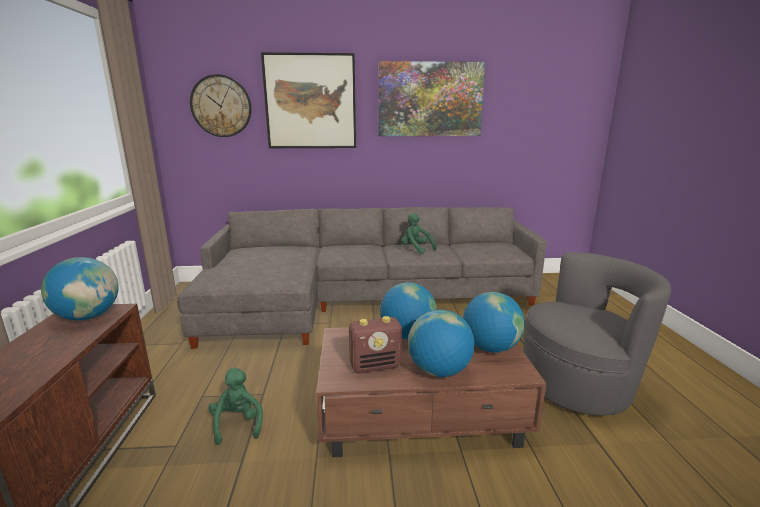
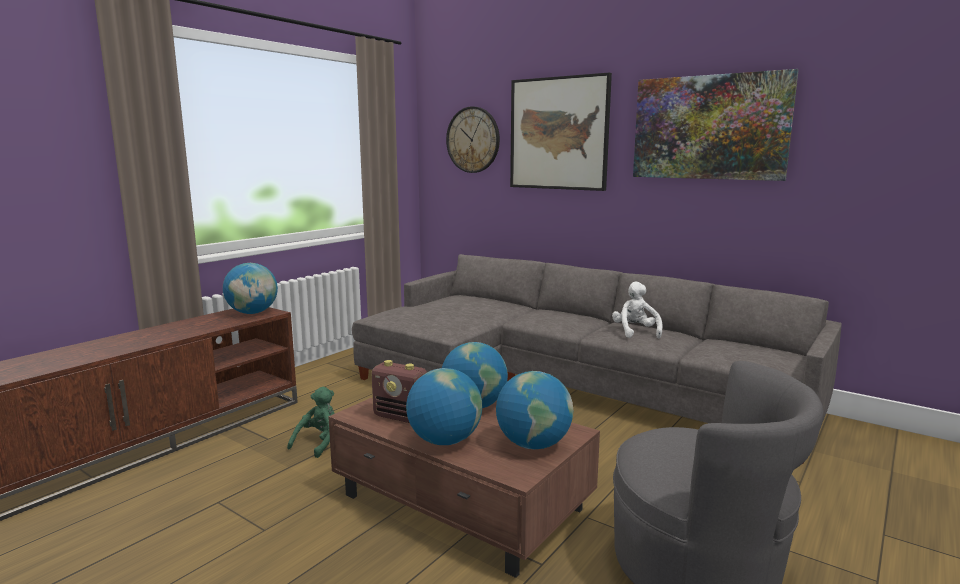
camera: 40 degrees right, 5 degrees down
green plush toy [401,213,437,254] -> white plush toy [612,281,662,338]

